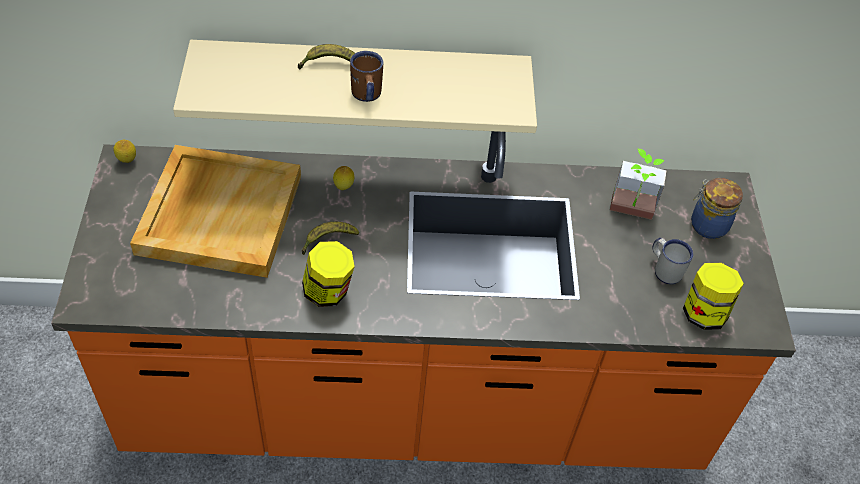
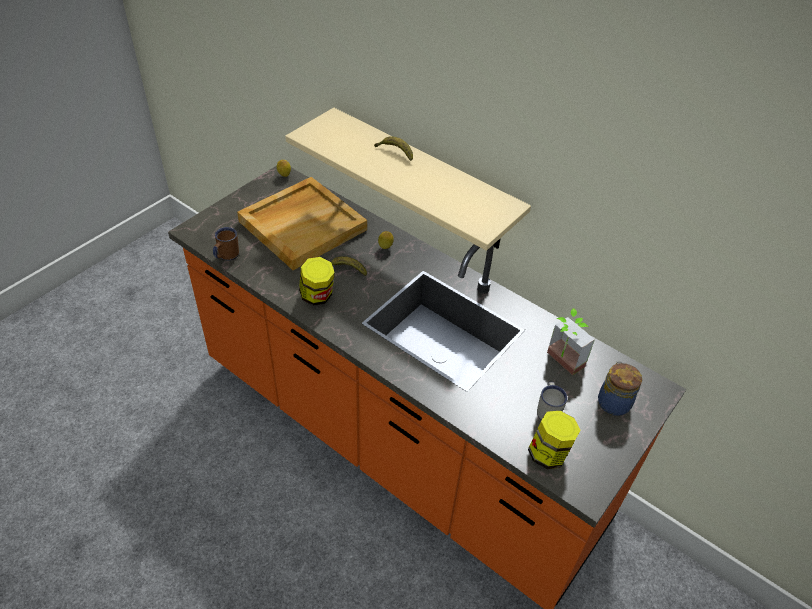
camera: 40 degrees right, 5 degrees down
brown mug [350,51,383,102] -> brown mug moved to [213,227,239,261]

